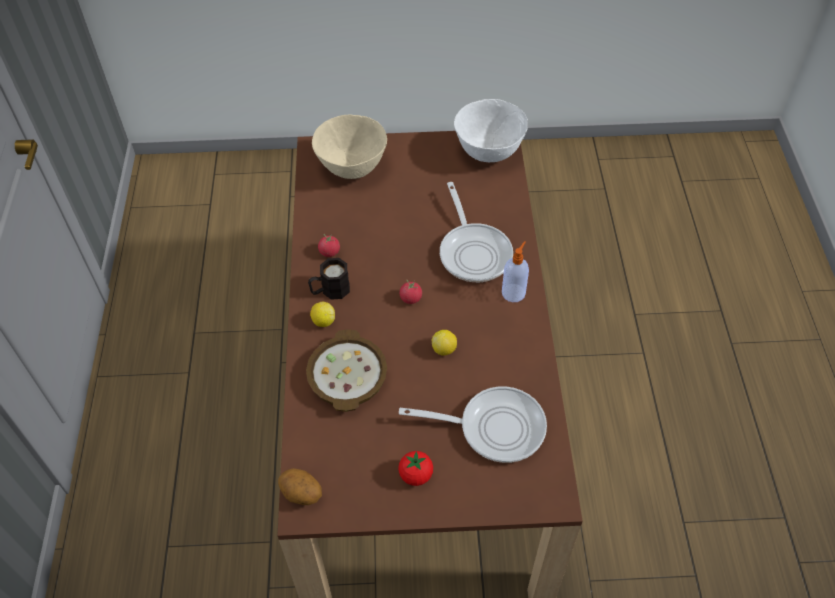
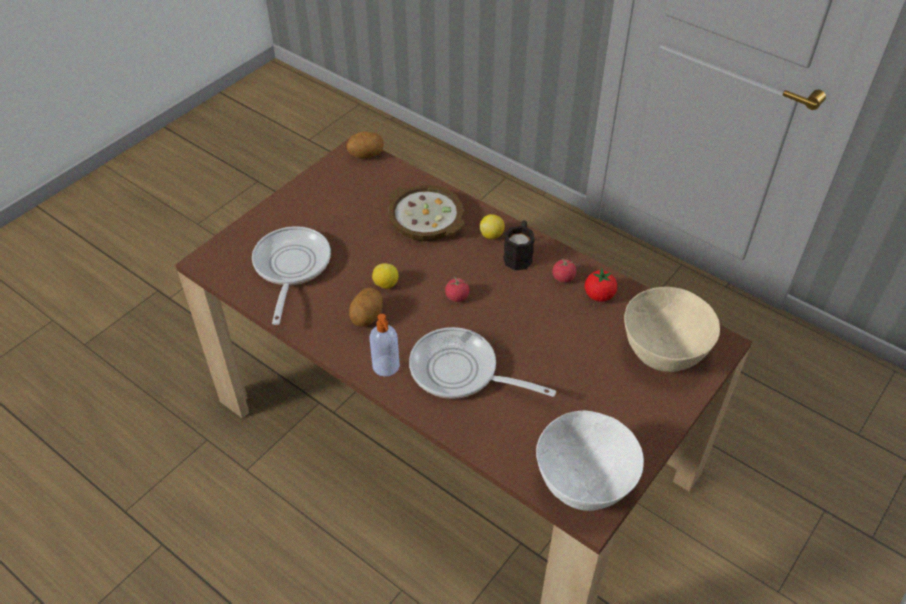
camera: 130 degrees right, 5 degrees down
tomato [398,451,433,486] -> tomato moved to [585,268,617,302]
frying pan [399,386,547,463] -> frying pan turned 135 degrees clockwise [252,226,331,325]
none -> potato [349,288,383,327]

